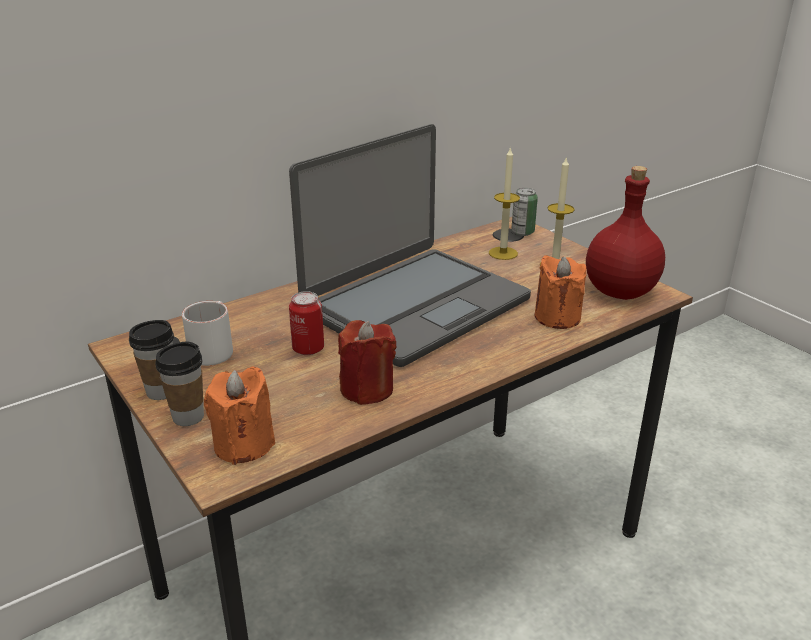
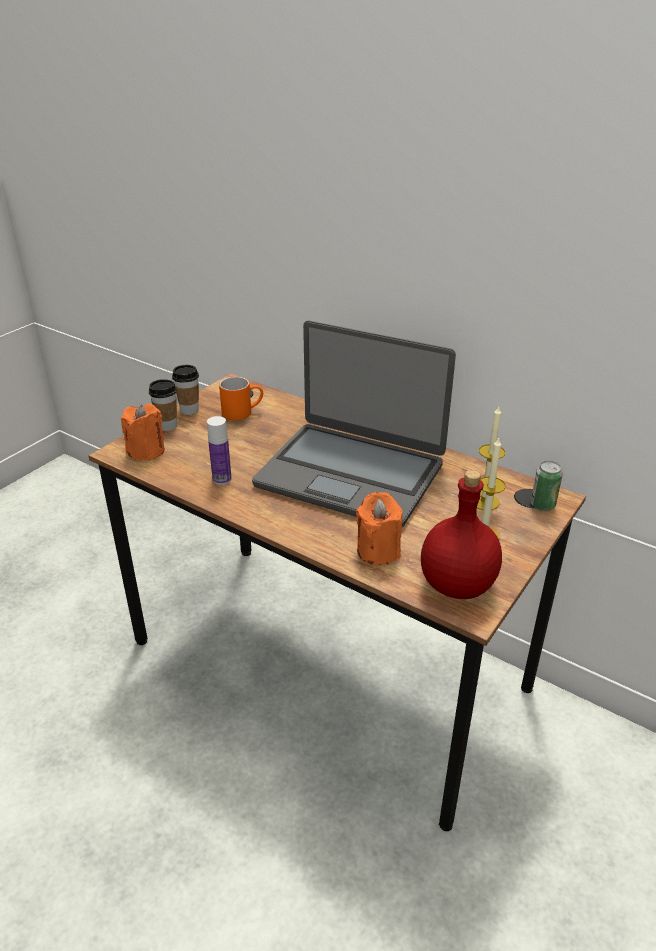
camera: 70 degrees right, 5 degrees up
white mug [182,301,233,366] -> orange mug [219,377,263,420]
can [289,291,324,355] -> none
red candle [338,320,396,405] -> bottle [207,416,232,485]

